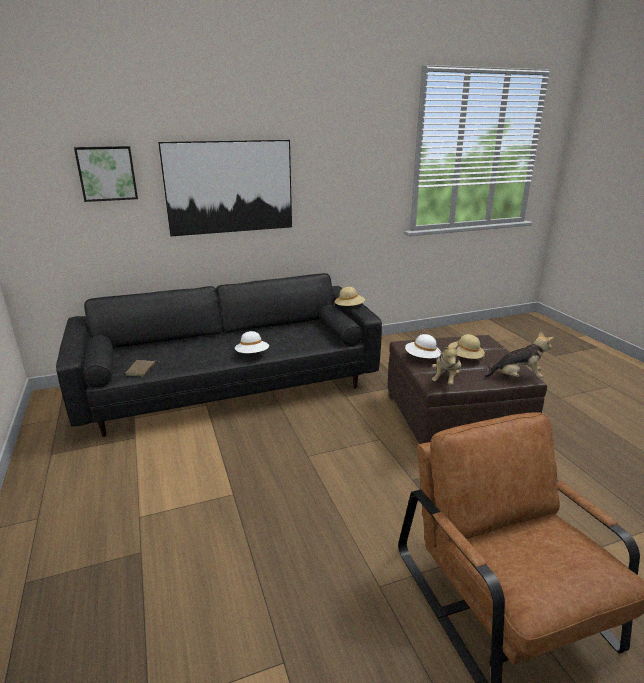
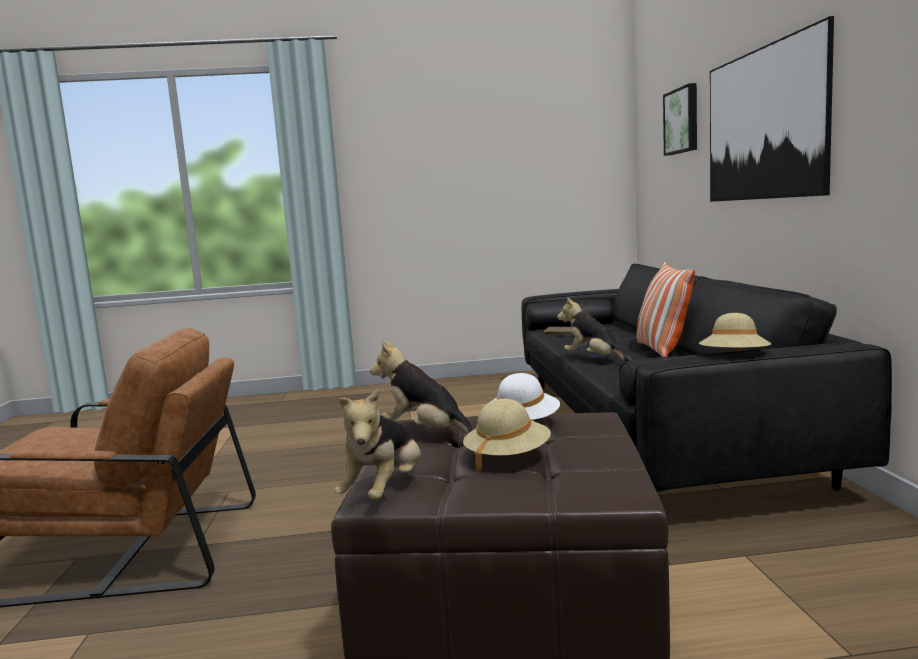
camera: 105 degrees right, 15 degrees down
white hat [235,331,269,353] -> plush toy [557,298,633,362]
none -> pillow [636,262,695,357]

